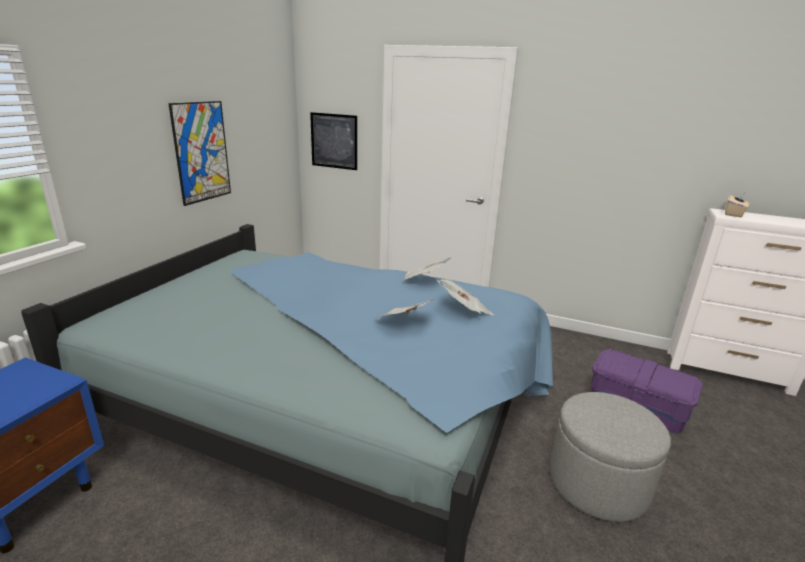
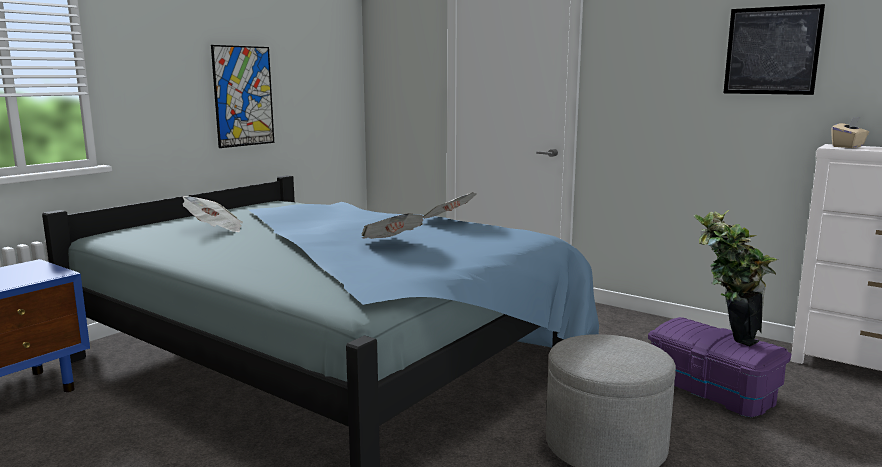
camera: 15 degrees right, 10 degrees down
picture [310,112,357,170] -> picture moved to [724,4,825,95]
newspaper [437,279,494,315] -> newspaper moved to [183,196,243,232]
none -> potted plant [694,210,778,346]

